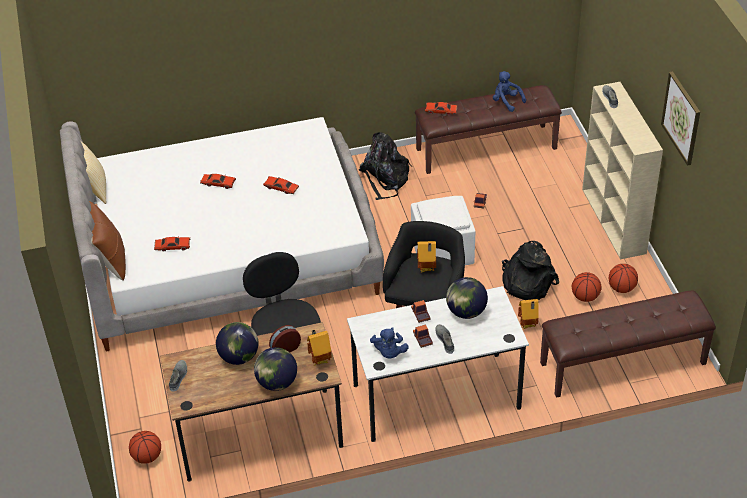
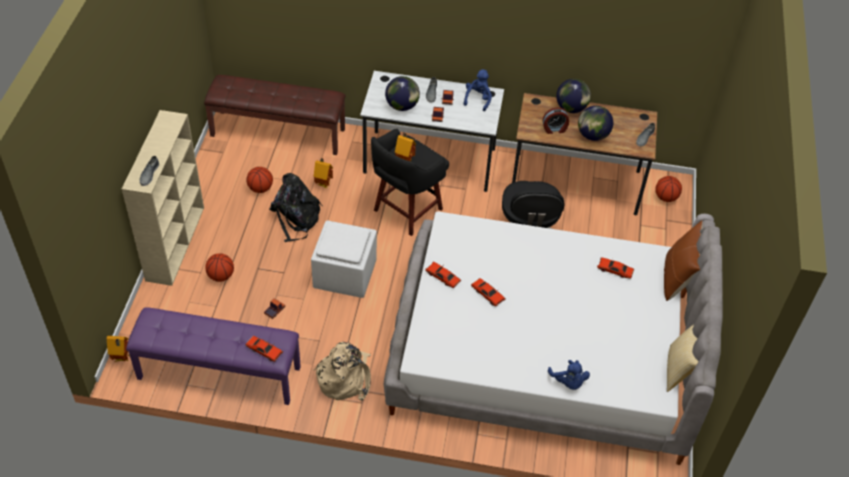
camera: 160 degrees left, 5 degrees up
red toy car [200,174,236,189] -> red toy car moved to [425,261,461,288]
toy house [307,330,332,366] -> toy house moved to [107,336,129,362]
black backpack [359,132,412,200] -> beige backpack [314,342,371,401]
brown bench [415,85,562,174] -> purple bench [126,307,301,405]
blue plush toy [493,71,526,112] -> blue plush toy moved to [548,360,590,390]
basketball [609,264,638,293] -> basketball moved to [205,253,234,282]
picture [661,71,700,166] -> none

